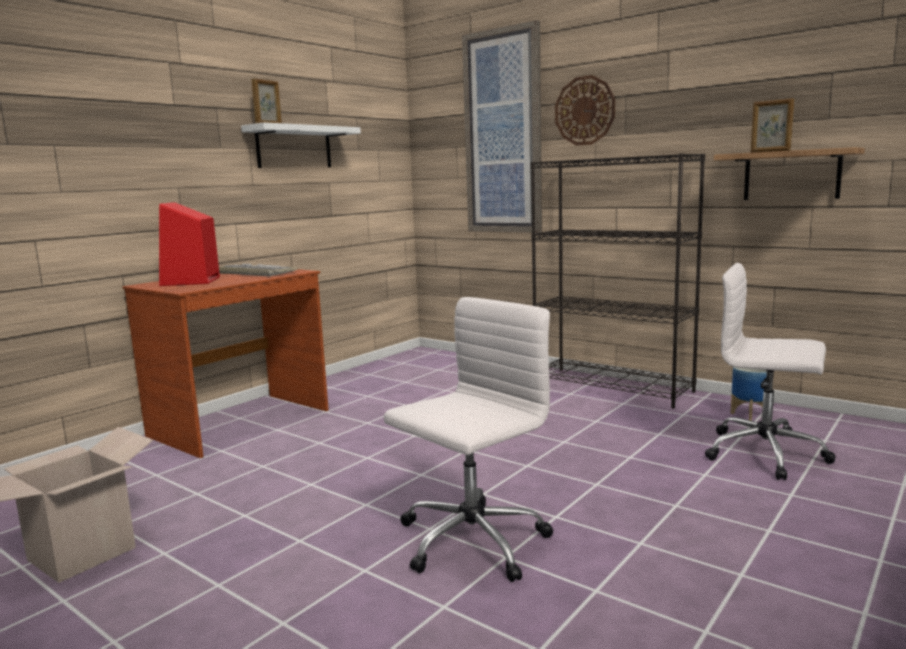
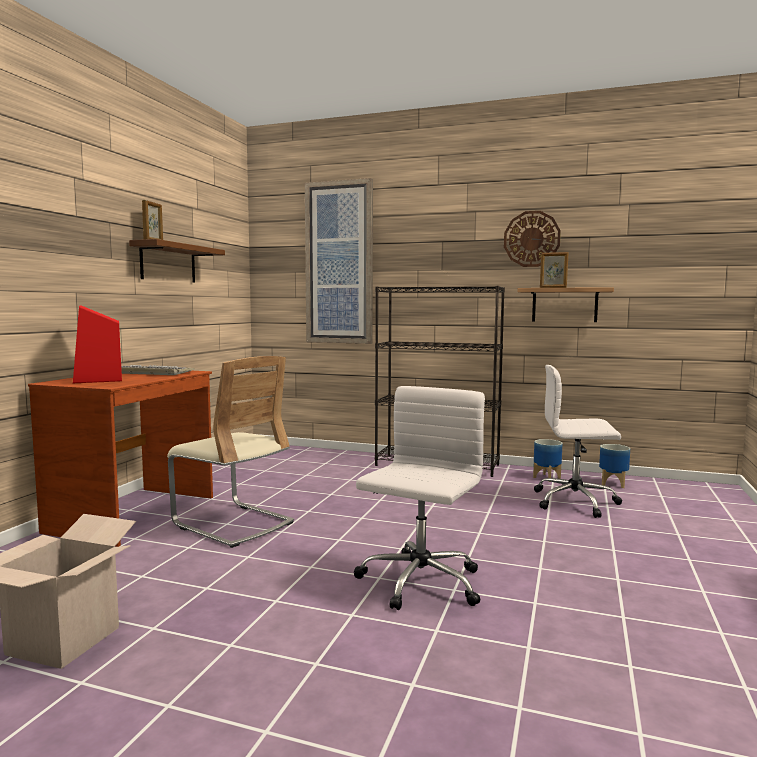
camera: 20 degrees left, 5 degrees down
white shelf [241,122,361,168] -> brown shelf [129,239,225,283]
wall clock [555,75,615,146] -> wall clock moved to [504,211,561,267]
none -> beige chair [167,356,294,548]
none -> planter [599,444,630,488]

